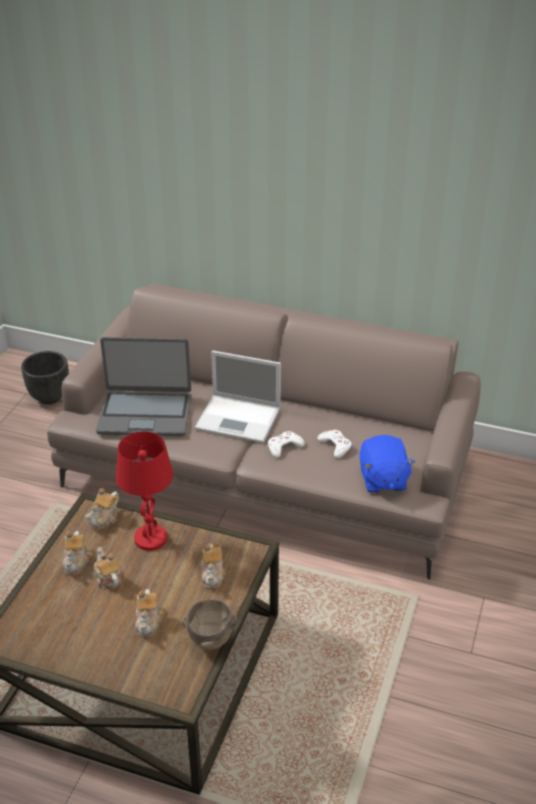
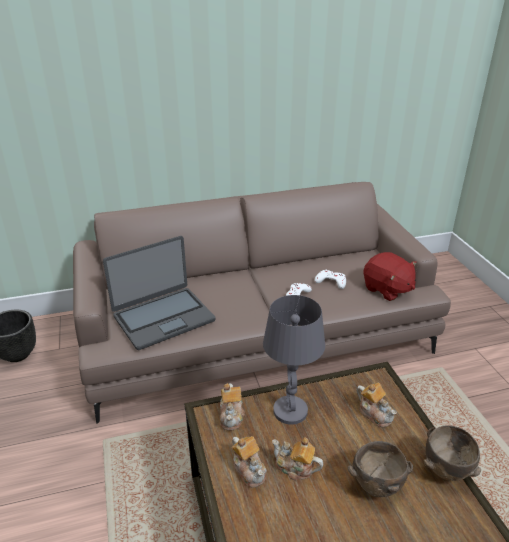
camera: 35 degrees left, 5 degrees down
red table lamp [116,431,173,551] -> grey table lamp [263,295,325,425]
teapot [135,589,162,638] -> brown bowl [348,441,413,497]
laptop [194,350,281,443] -> none
blue plush toy [360,435,415,493] -> red plush toy [363,252,417,301]

